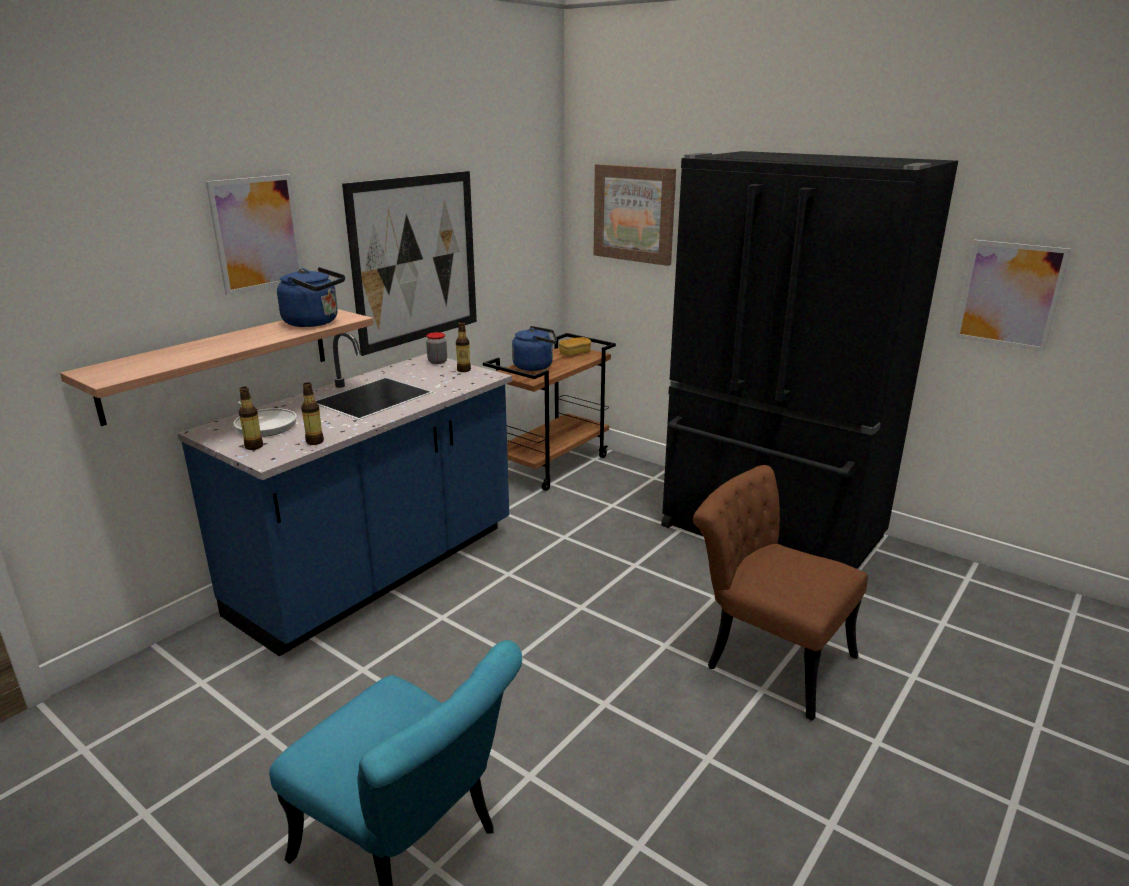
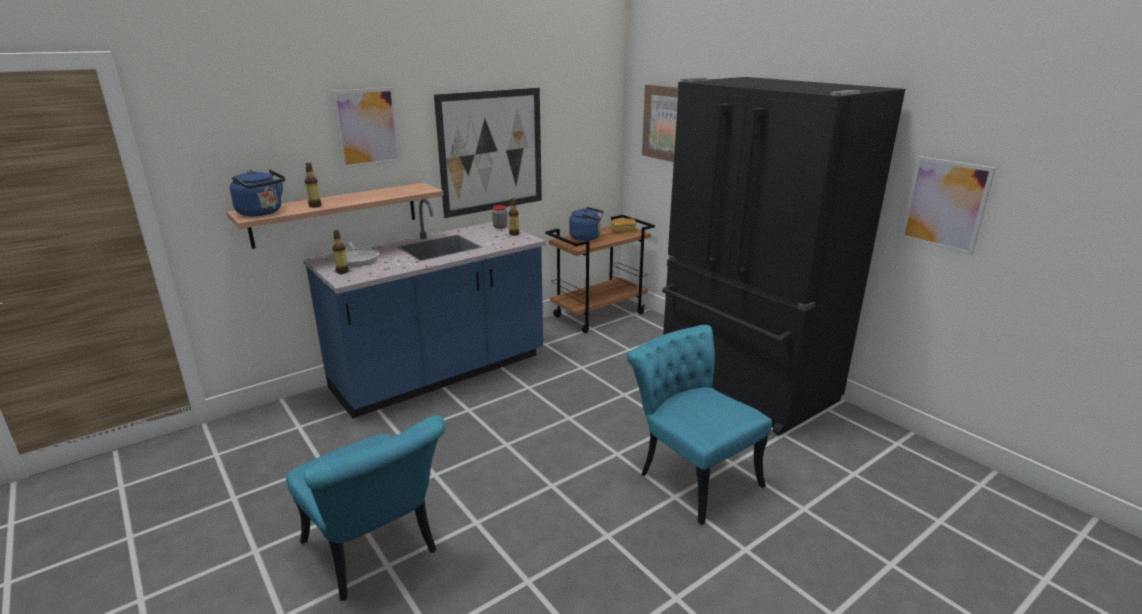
camera: 15 degrees right, 0 degrees up
blue kettle [277,267,345,327] -> blue kettle moved to [230,169,285,216]
bottle [301,382,324,445] -> bottle moved to [305,163,322,208]
brown chair [693,465,868,721] -> turquoise chair [627,325,772,525]

